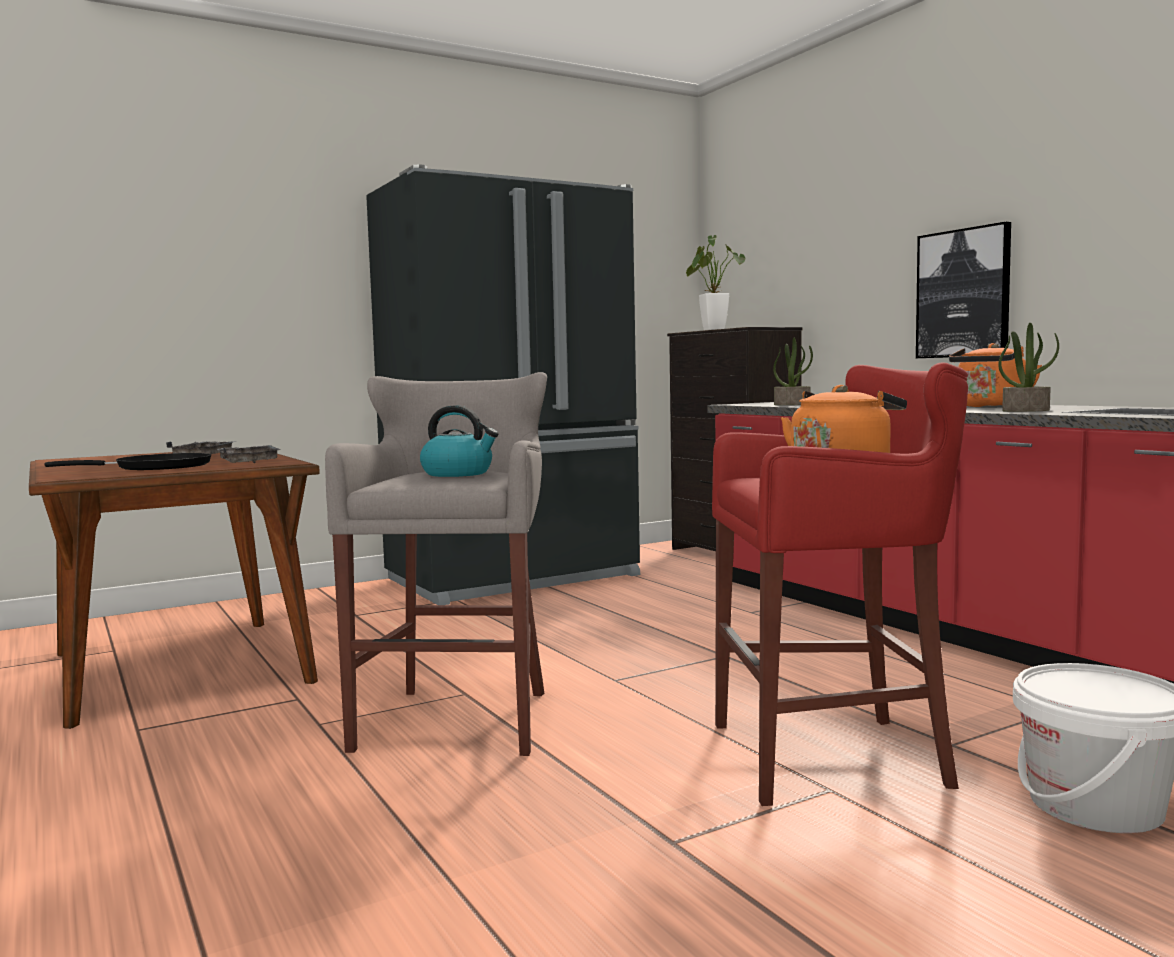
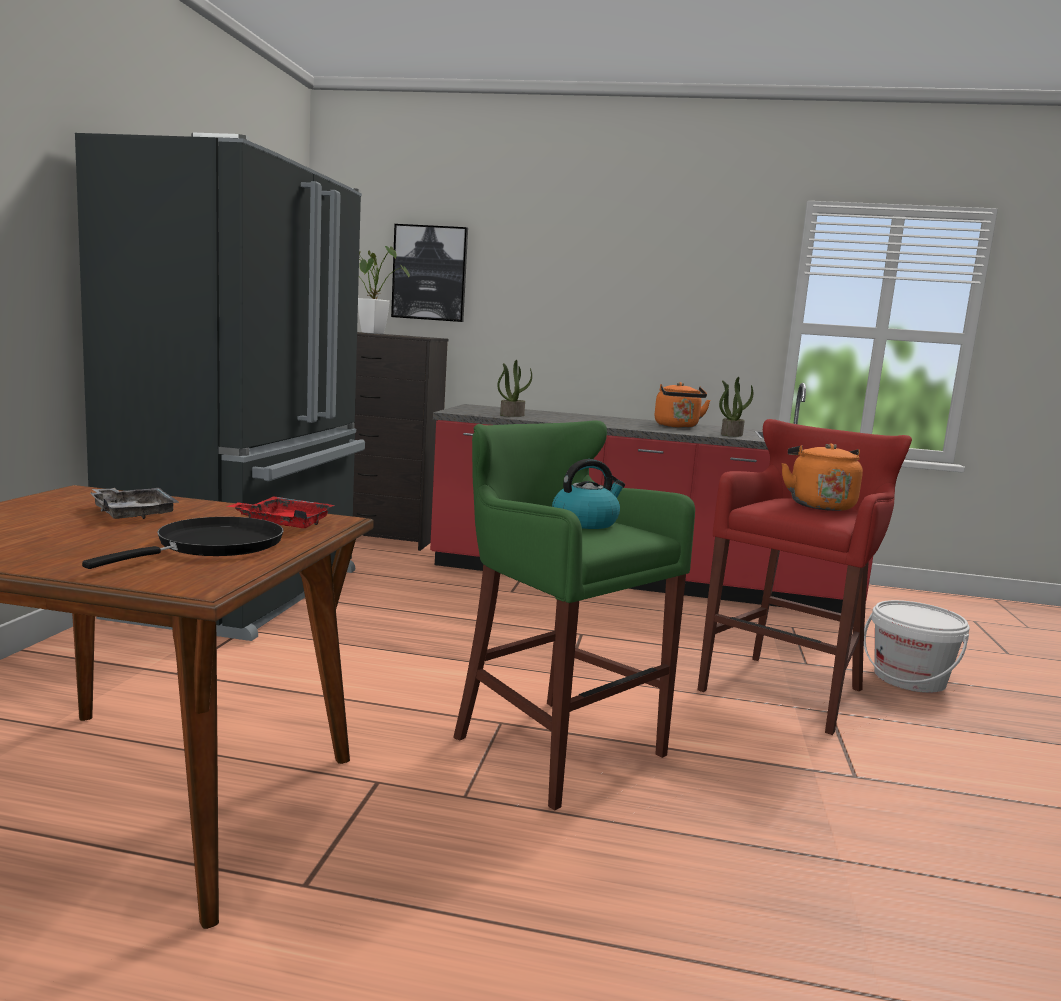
camera: 50 degrees left, 5 degrees up
grey tray [217,445,281,463] -> red tray [227,496,335,528]
grey stool [325,372,547,756] -> green stool [453,421,695,810]
picture [916,222,1011,358] -> picture moved to [391,224,468,322]

